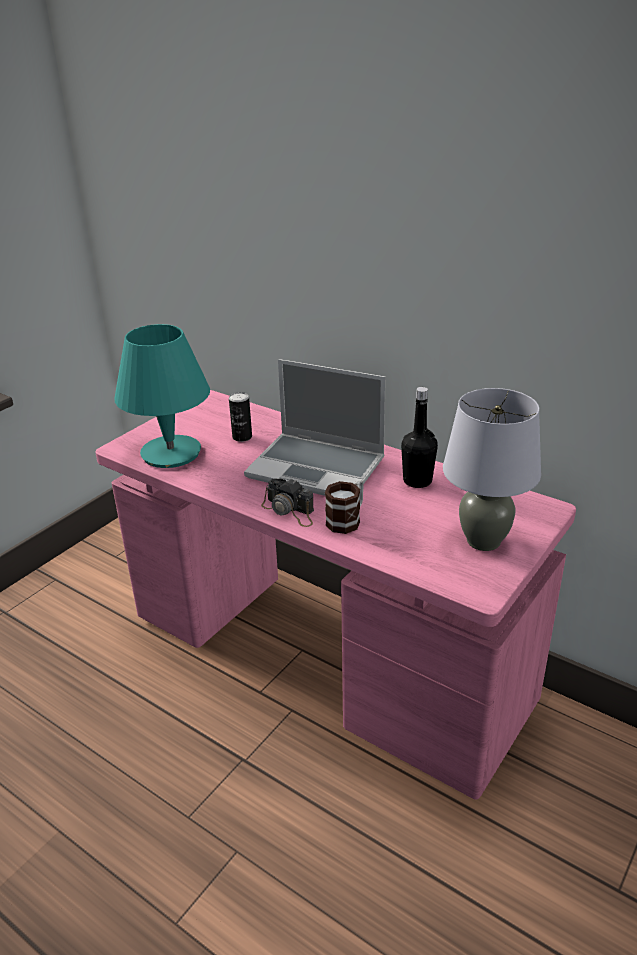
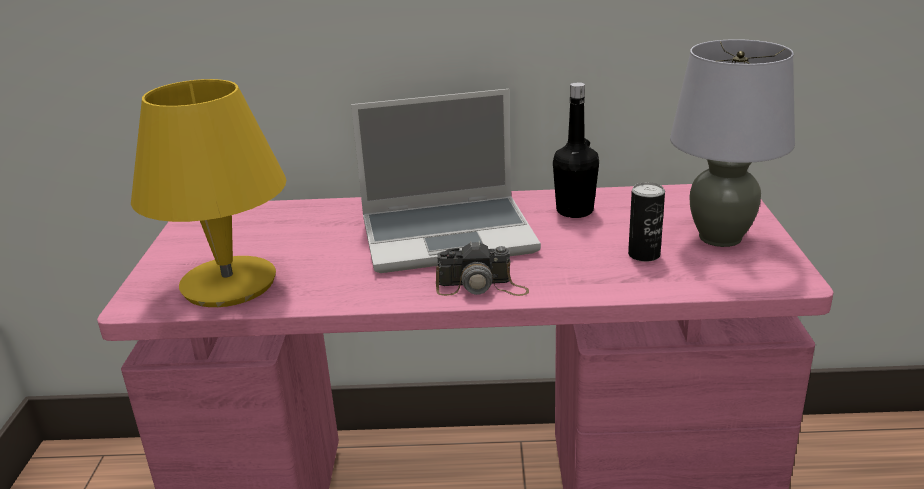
camera: 35 degrees left, 5 degrees down
turquoise table lamp [114,324,210,468] -> yellow table lamp [131,79,286,307]
can [229,392,252,442] -> can moved to [628,182,665,262]
mug [325,480,364,534] -> none

